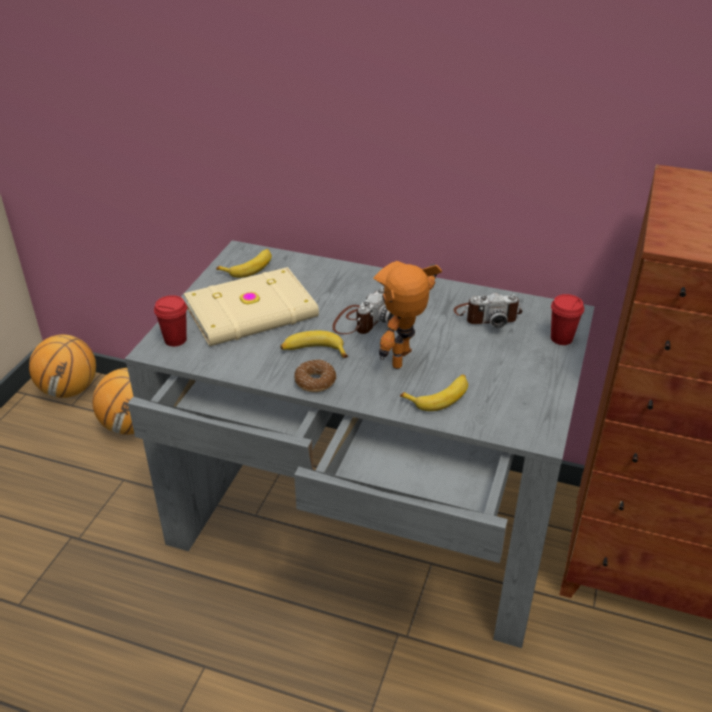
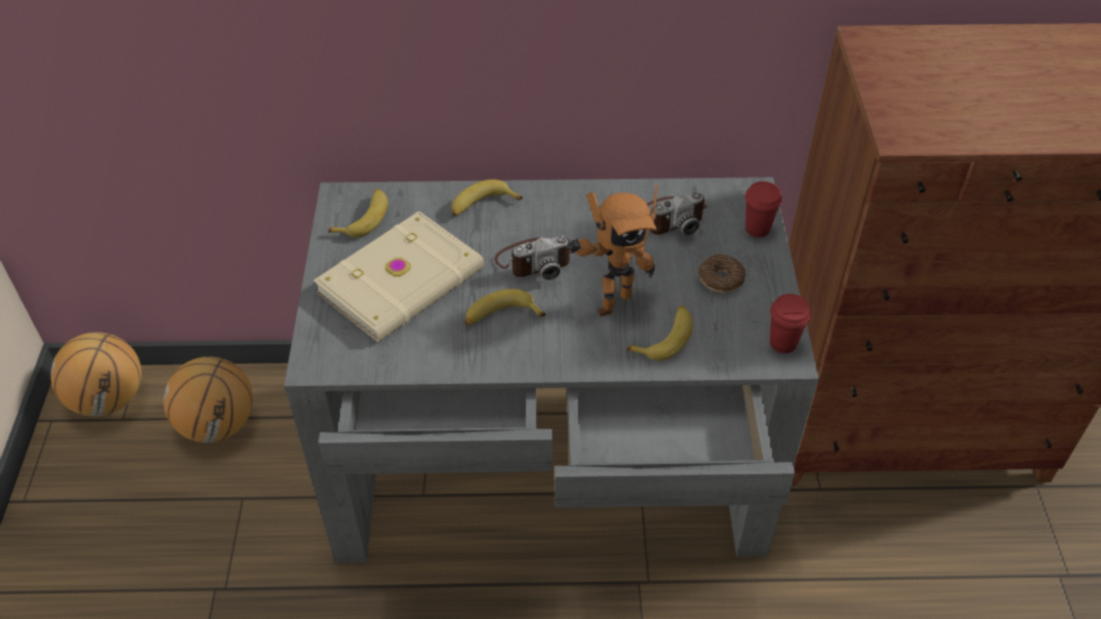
camera: 20 degrees left, 10 degrees up
red cup [154,295,187,346] -> red cup moved to [770,294,811,353]
donut [294,360,336,392] -> donut moved to [699,254,746,293]
camera [332,287,394,334] -> camera turned 60 degrees clockwise [494,235,575,280]
toy robot [373,261,442,369] -> toy robot turned 135 degrees counterclockwise [567,185,658,317]
none -> banana [451,179,523,216]

